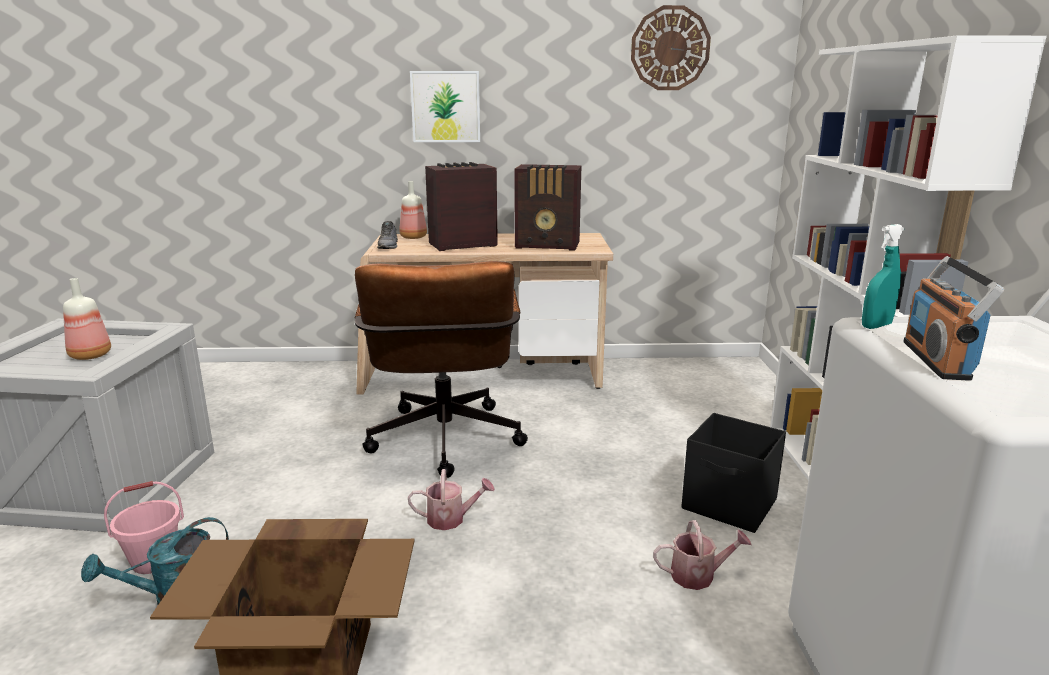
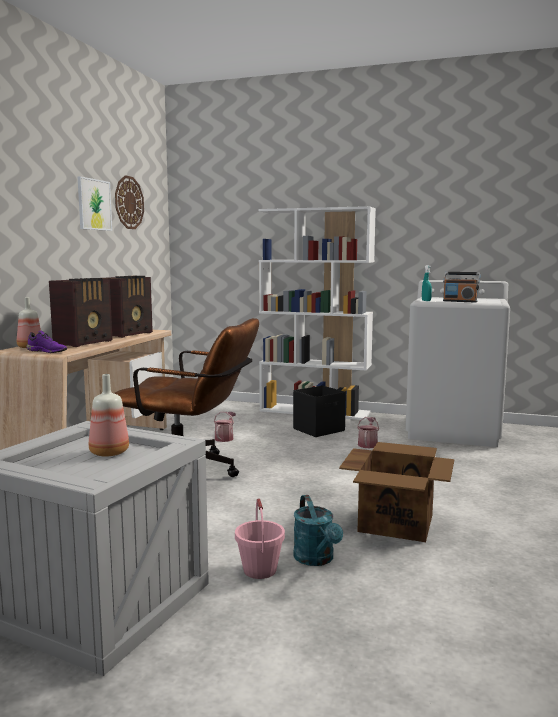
camera: 70 degrees left, 10 degrees down
grey shoe [377,221,398,249] -> purple shoe [26,331,67,353]
watering can [408,469,495,530] -> watering can moved to [214,411,236,442]
picture [410,71,480,142] -> picture moved to [77,176,112,231]
radio [425,162,498,251] -> radio turned 150 degrees counterclockwise [49,278,112,347]

